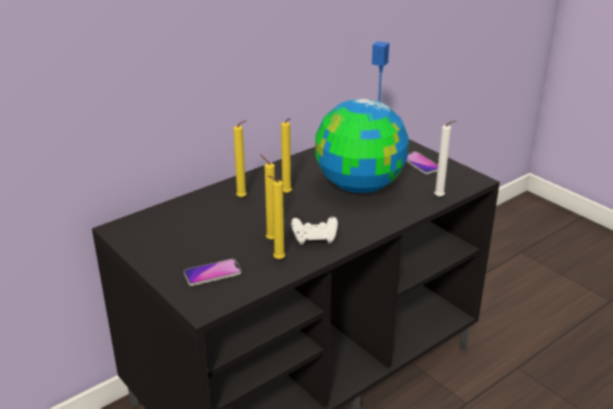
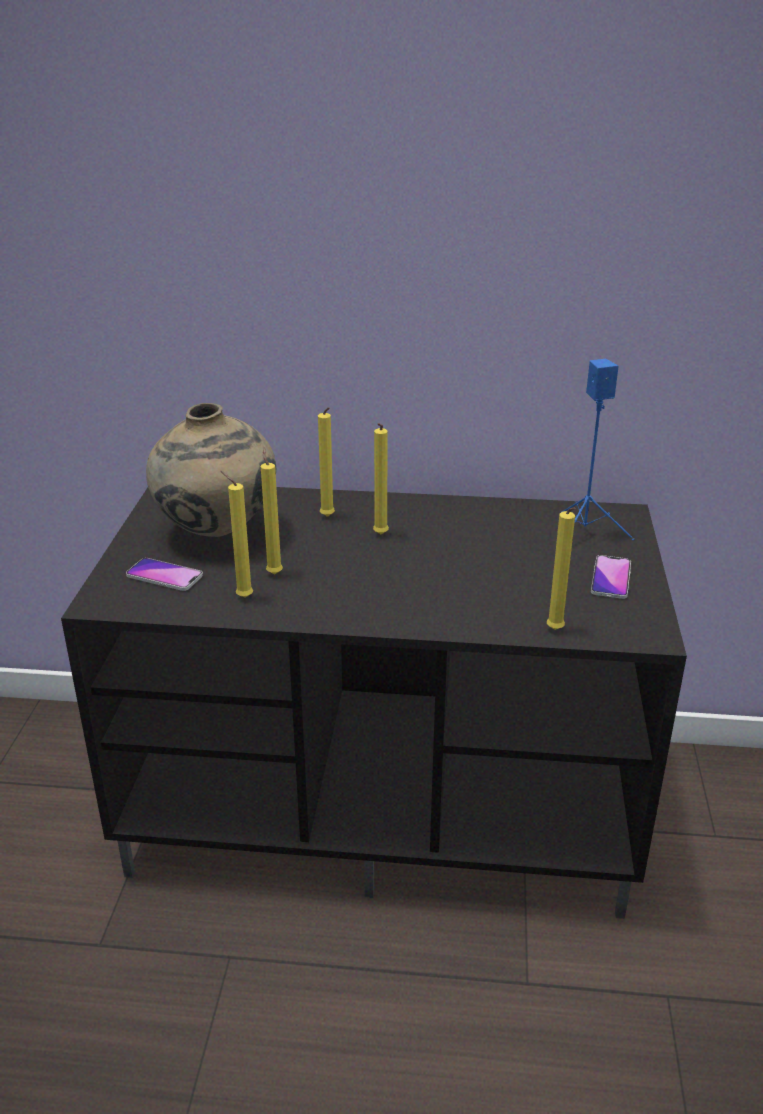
camera: 45 degrees right, 0 degrees up
white game controller [291,217,338,245] -> none
globe [315,99,409,193] -> none
white candle [434,120,456,197] -> yellow candle [547,507,575,630]
none -> beige vase [146,403,276,537]

